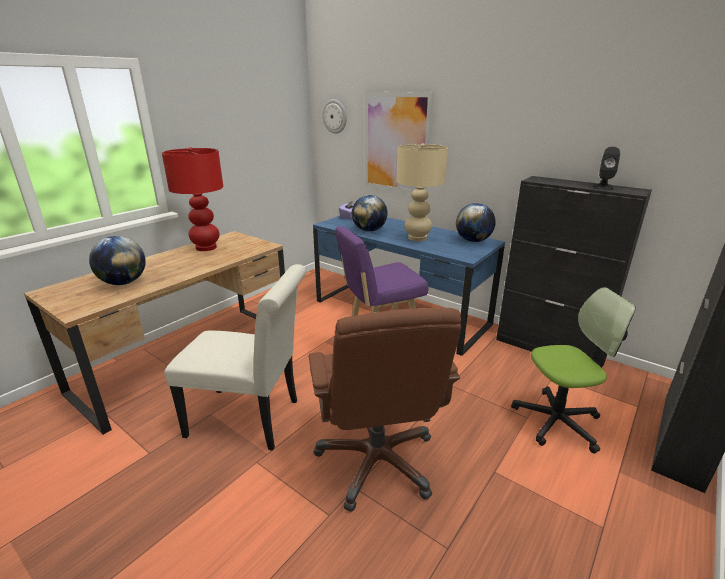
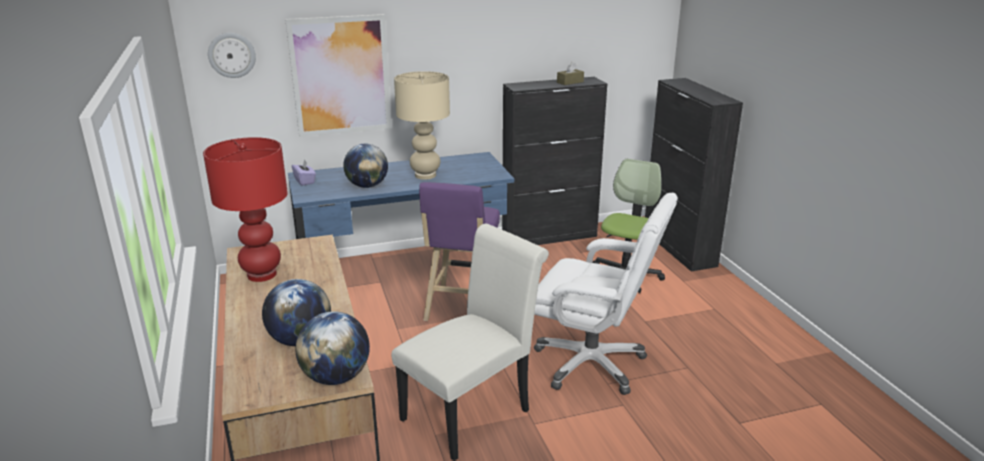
camera: 55 degrees left, 0 degrees up
brown office chair [309,308,461,512] -> white office chair [534,193,678,395]
globe [456,203,496,242] -> globe moved to [295,311,370,385]
black speaker [593,147,620,190] -> brown tissue box [557,62,584,85]

